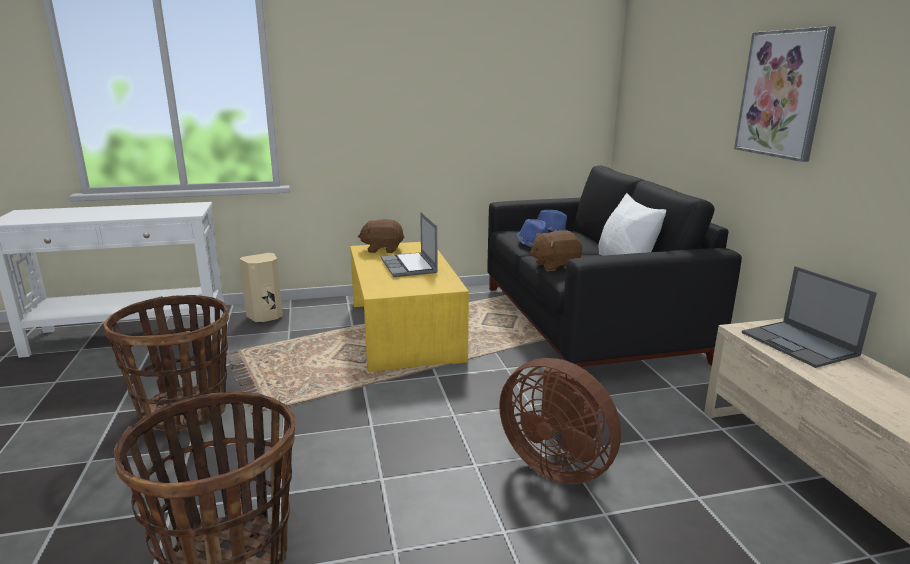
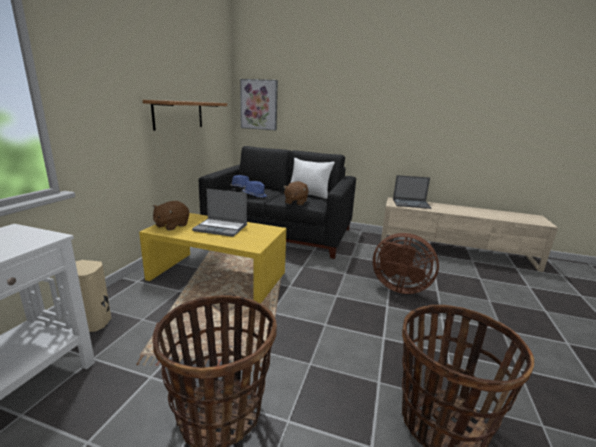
camera: 60 degrees left, 0 degrees up
brown fan [499,358,621,484] -> brown fan turned 45 degrees clockwise [373,233,439,294]
picture [734,26,836,162] -> picture moved to [240,79,278,131]
none -> shelf [143,100,227,131]

